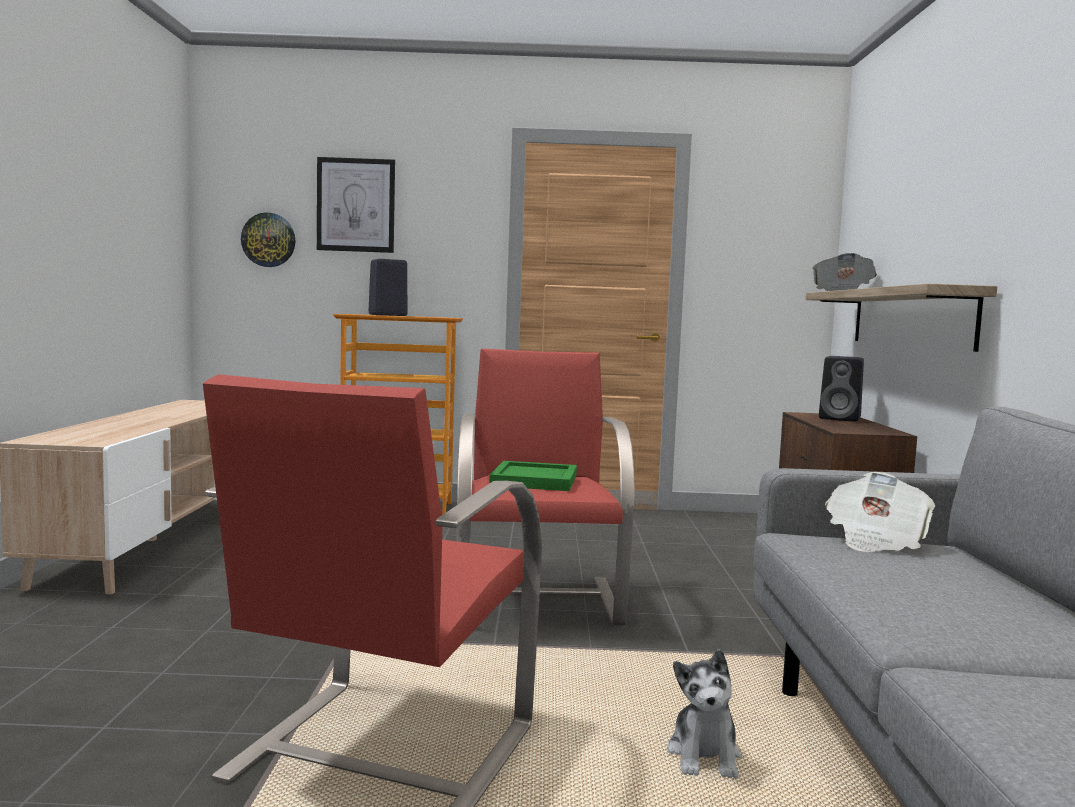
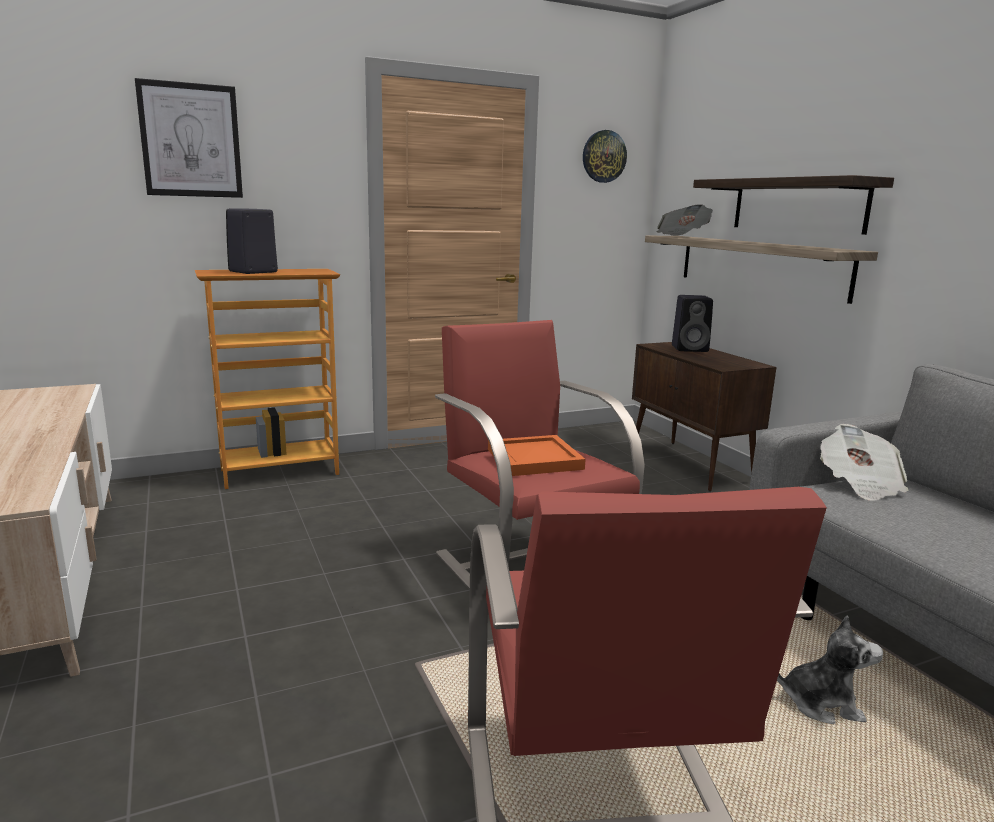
camera: 25 degrees left, 10 degrees up
wall clock [241,213,296,267] -> wall clock moved to [583,130,627,183]
green tray [489,461,577,491] -> orange tray [488,435,586,476]
plush toy [667,649,742,778] -> plush toy turned 60 degrees counterclockwise [777,615,883,724]
none -> shelf [693,175,894,235]

